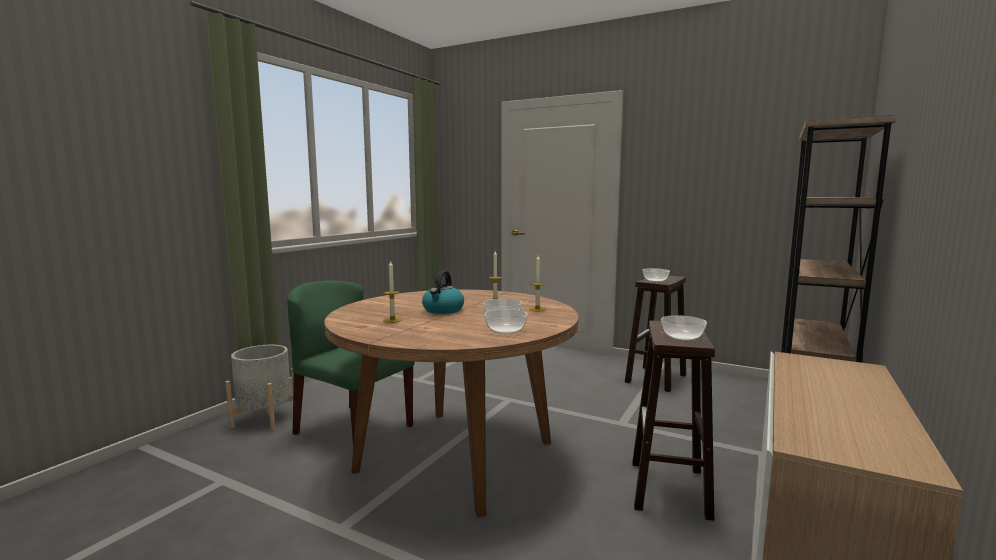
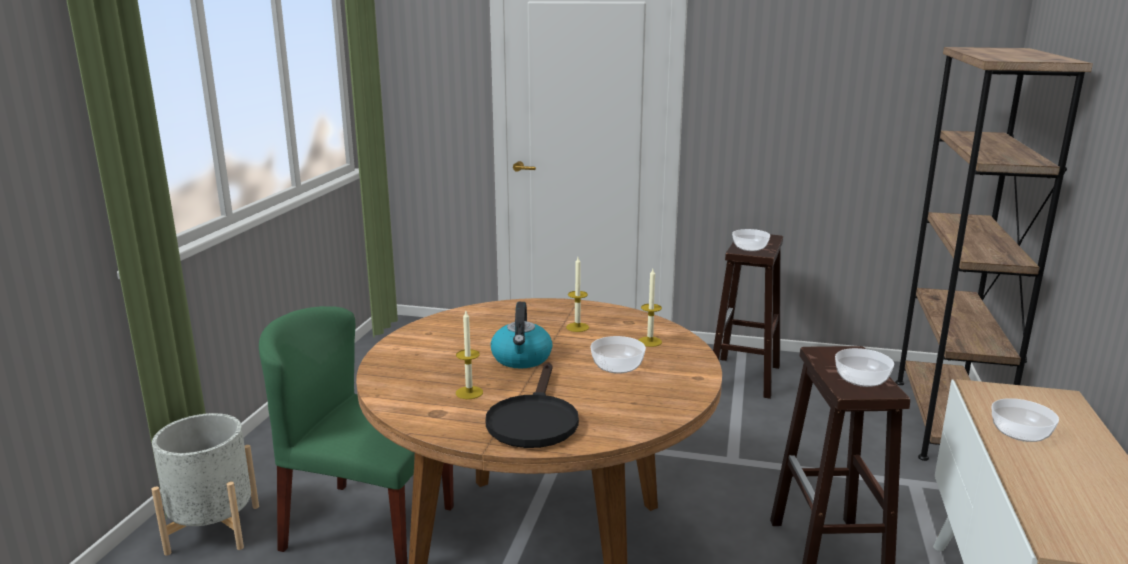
camera: 15 degrees left, 10 degrees up
bowl [485,309,528,334] -> bowl moved to [992,398,1059,442]
none -> black frying pan [486,362,579,448]

